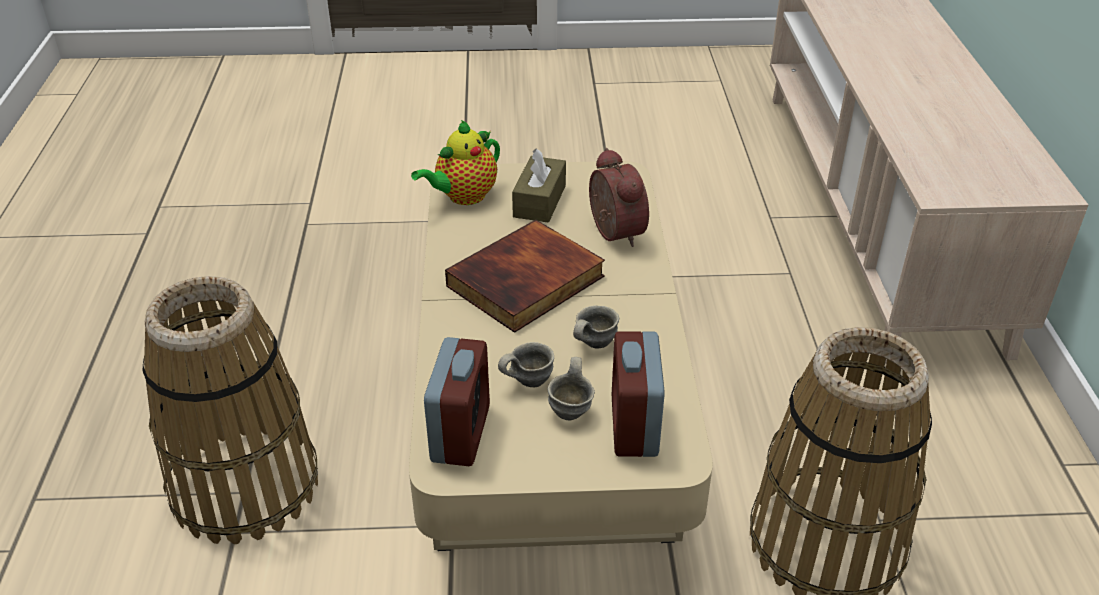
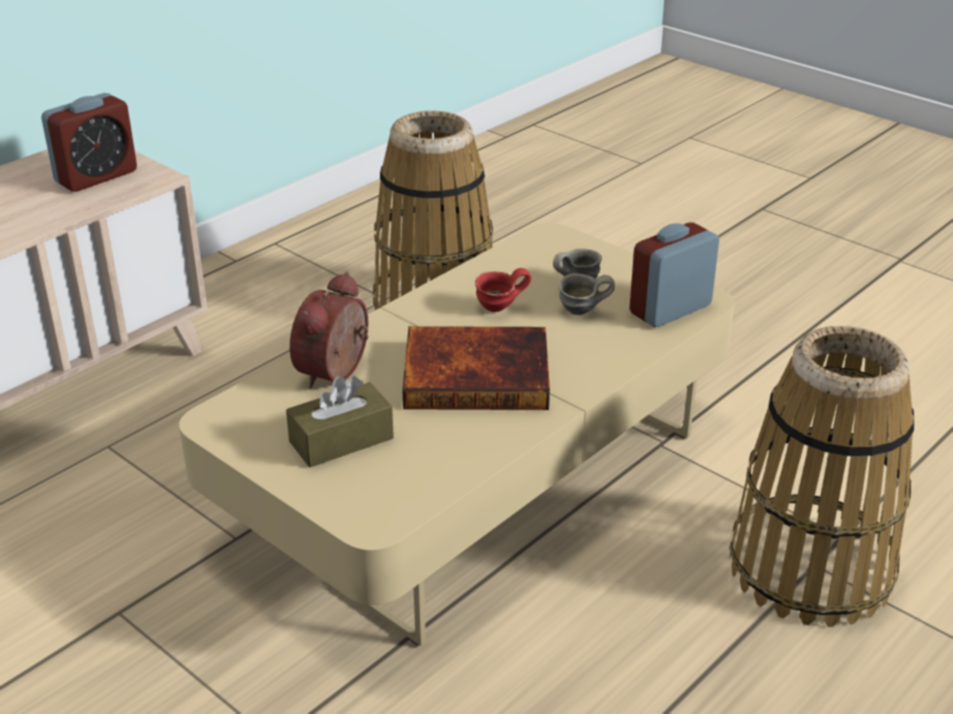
camera: 135 degrees left, 5 degrees down
teapot [411,120,500,205] -> none
grey mug [573,306,619,349] -> red mug [475,268,531,312]
alarm clock [612,331,665,457] -> alarm clock moved to [41,93,137,192]

